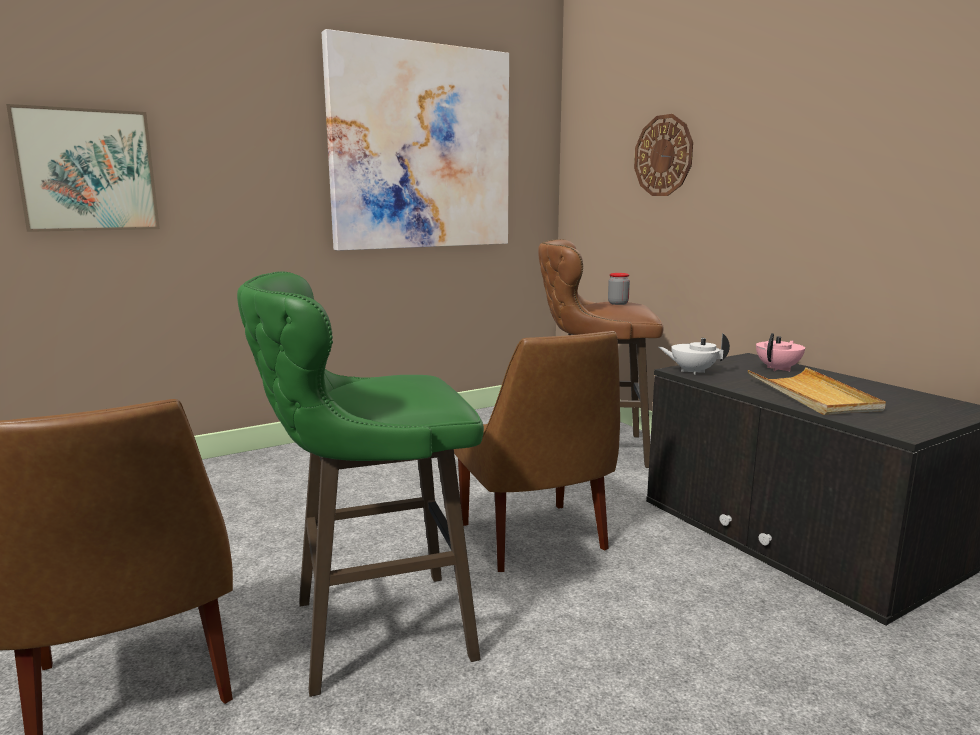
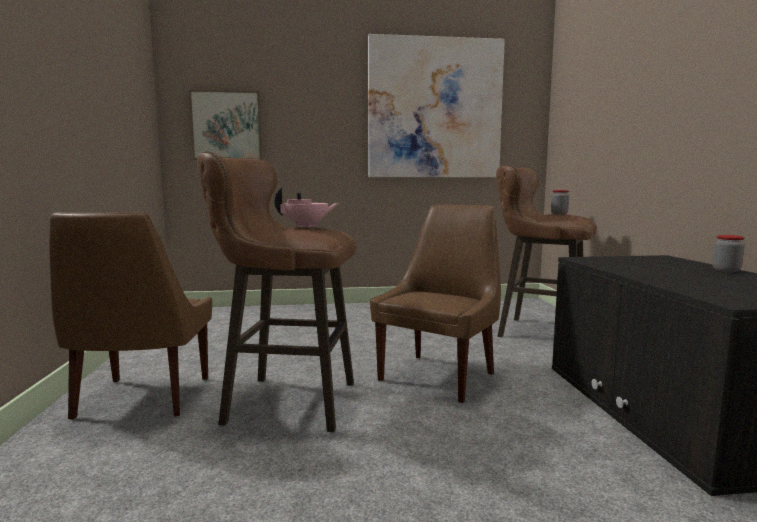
camera: 25 degrees right, 5 degrees down
green stool [237,271,484,697] -> brown stool [197,151,357,432]
brown chair [454,331,620,572] -> brown chair turned 150 degrees counterclockwise [370,204,501,403]
wall clock [634,114,693,196] -> none
white teapot [659,333,730,375] -> none
beige tray [748,367,886,415] -> none
pink teapot [756,333,805,371] -> pink teapot moved to [274,187,339,228]
none -> jar [712,235,745,272]

